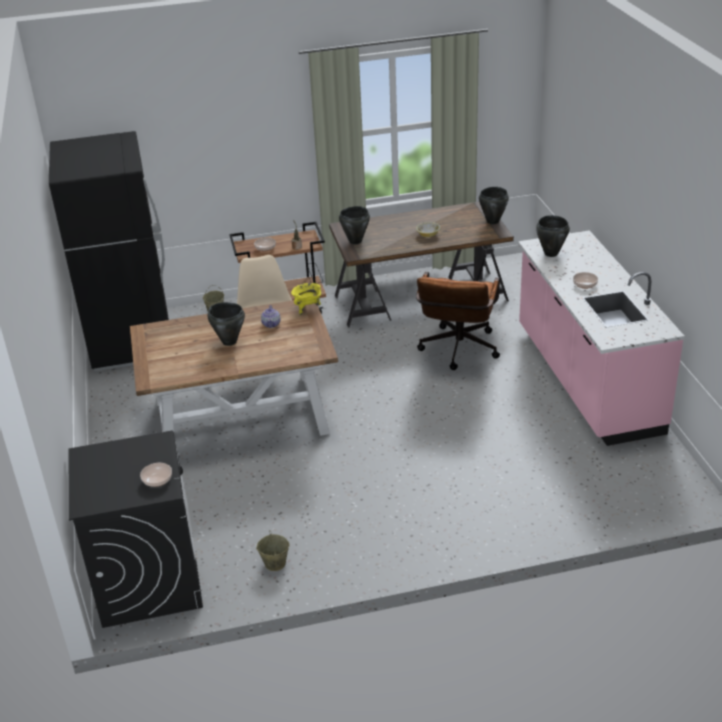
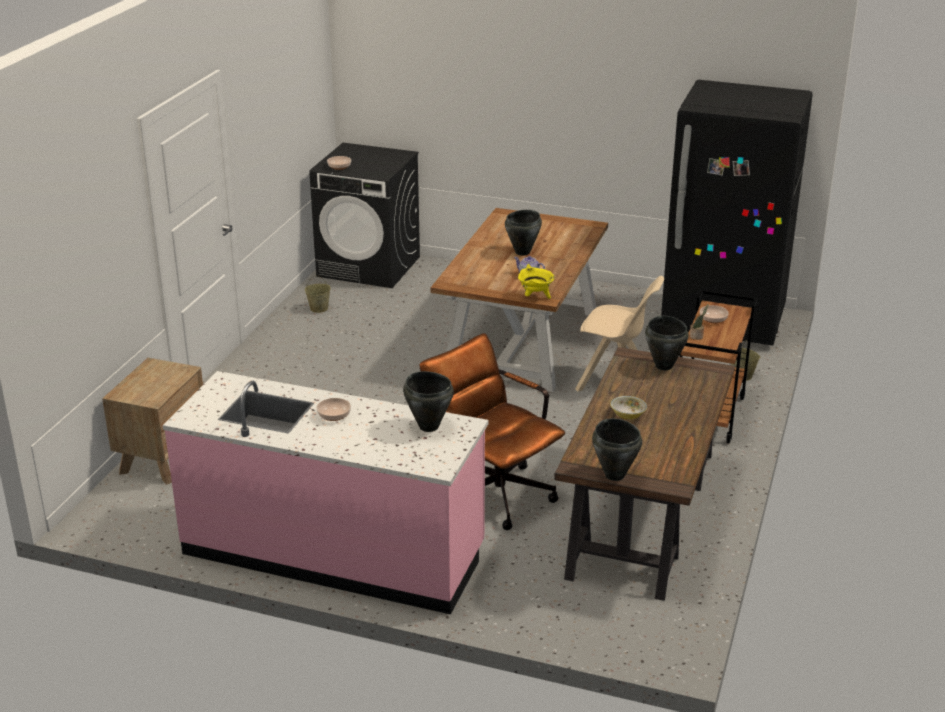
camera: 120 degrees right, 5 degrees down
none -> brown nightstand [102,358,203,485]

